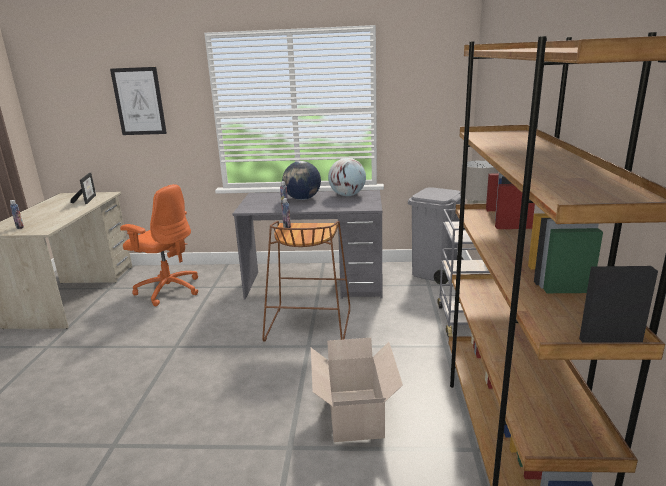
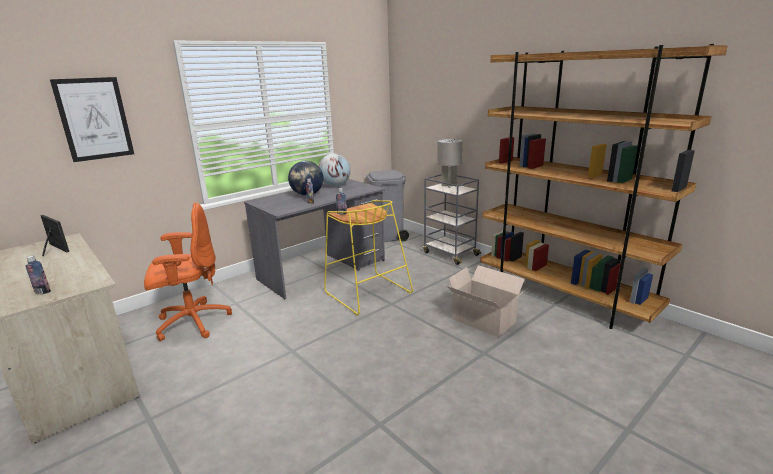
camera: 45 degrees left, 0 degrees up
brown stool [262,221,350,342] -> yellow stool [324,200,413,315]

